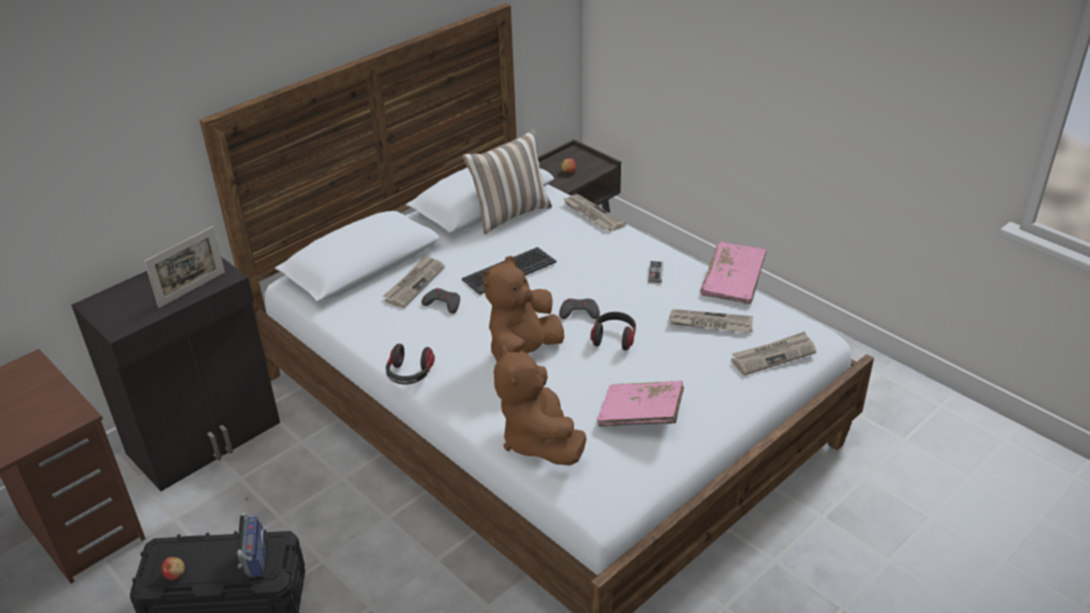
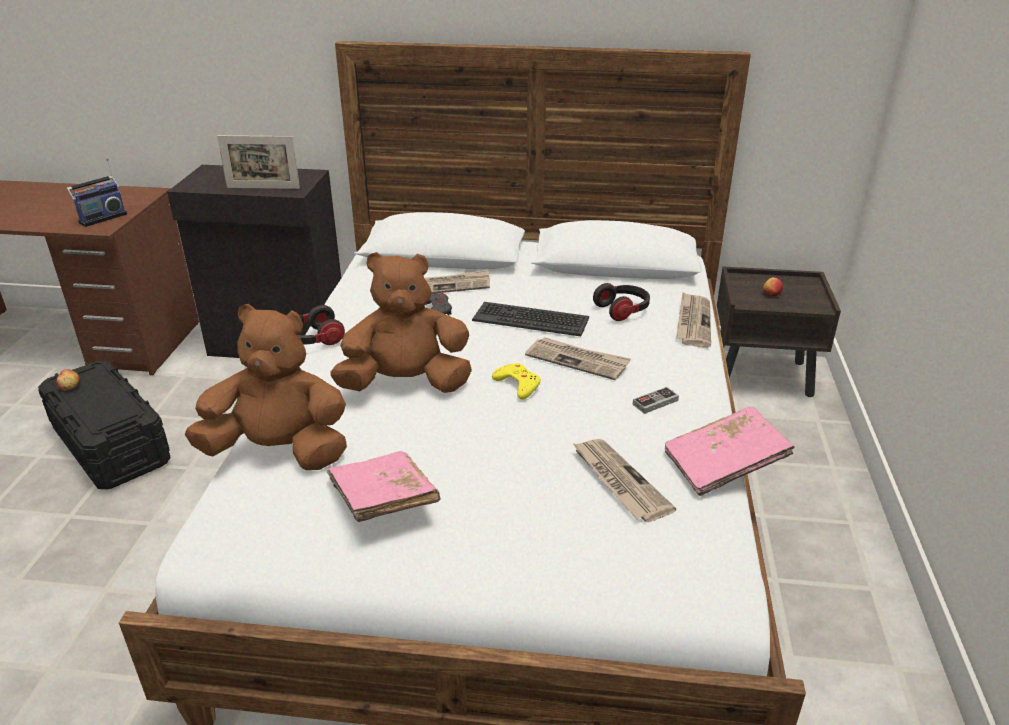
camera: 50 degrees right, 5 degrees down
radio [237,497,268,580] -> radio moved to [67,158,127,227]
pillow [463,129,552,234] -> none
brown plush toy [494,345,586,466] -> brown plush toy turned 60 degrees clockwise [185,304,347,470]
grey game controller [559,299,600,319] -> yellow game controller [492,363,541,399]
headphones [590,312,636,350] -> headphones moved to [593,283,650,321]
newspaper [731,331,816,376] -> newspaper moved to [525,337,631,380]

